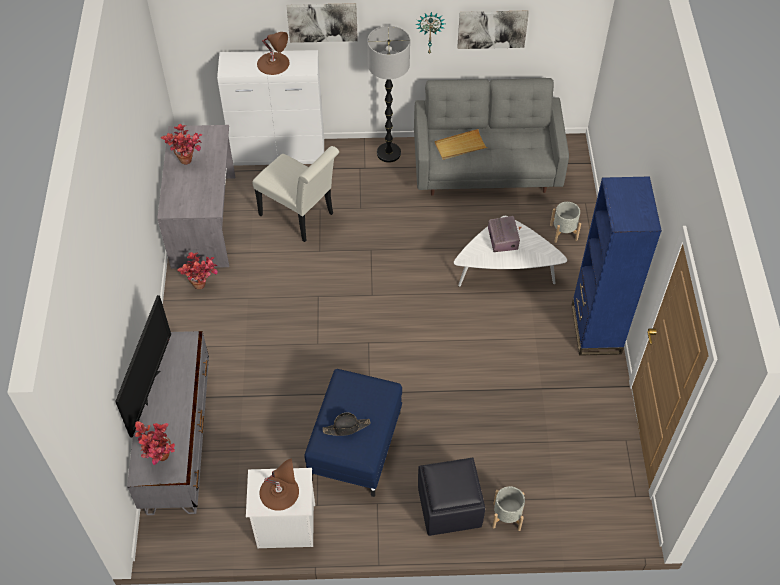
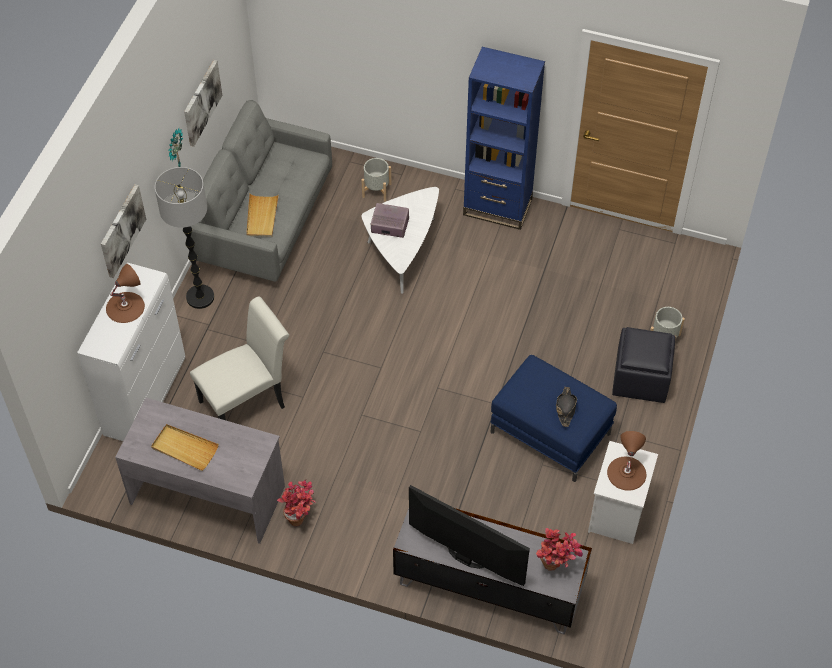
camera: 70 degrees left, 0 degrees up
potted plant [161,124,202,165] -> beige tray [151,424,219,471]

